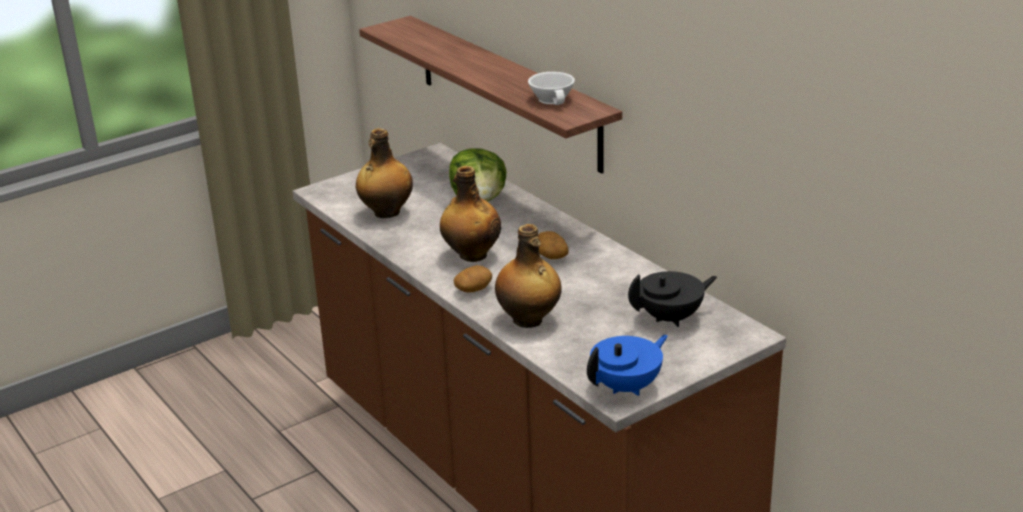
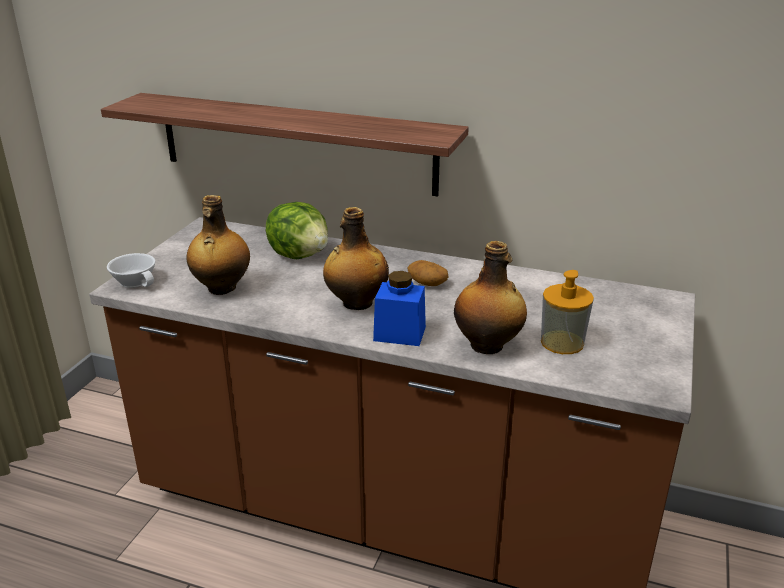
camera: 35 degrees left, 0 degrees up
potato [454,265,492,292] -> blue jar [373,271,426,346]
white cup [528,72,575,105] -> white cup moved to [107,253,155,288]
blue teapot [587,335,668,396] -> none
black teapot [628,271,717,327] -> none
none -> soap dispenser [541,270,594,354]

